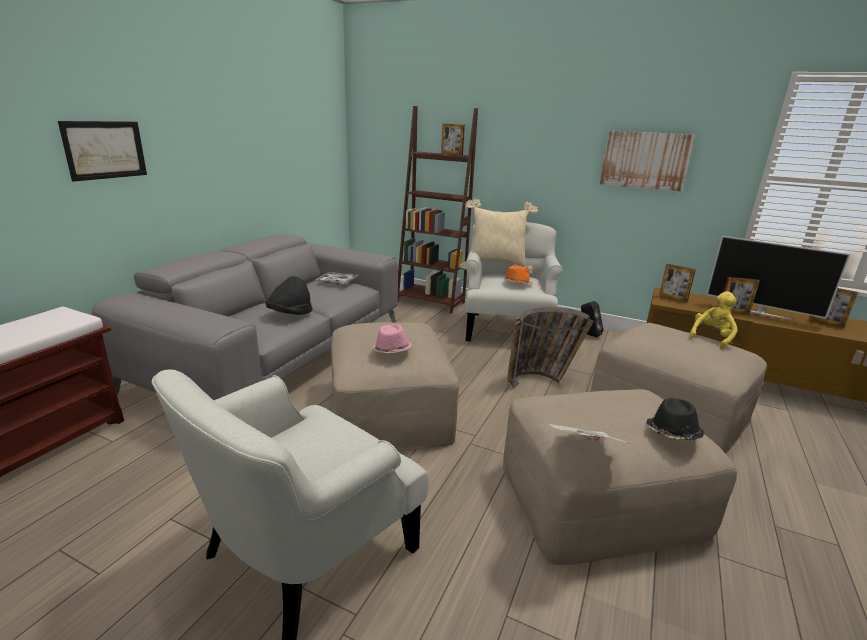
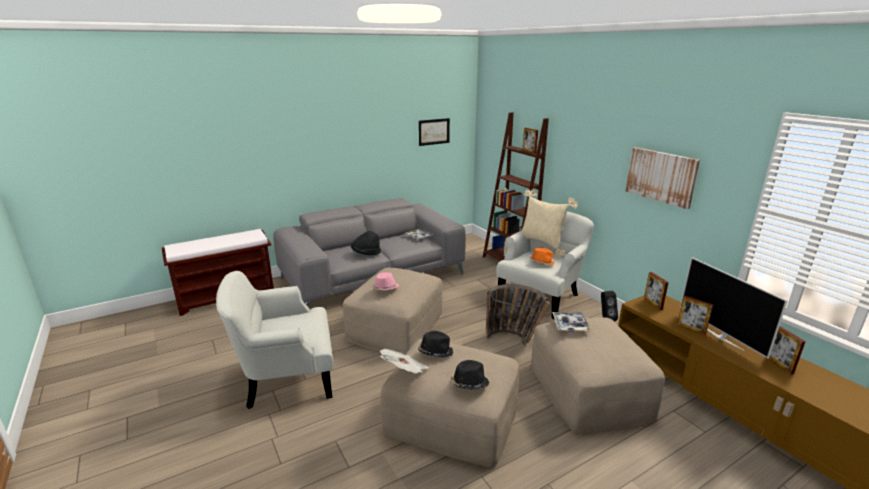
camera: 35 degrees right, 0 degrees up
picture [58,121,147,182] -> picture moved to [419,118,450,146]
yellow plush toy [689,291,738,349] -> none
none -> black hat [418,331,453,358]
none -> tray [552,312,591,332]

